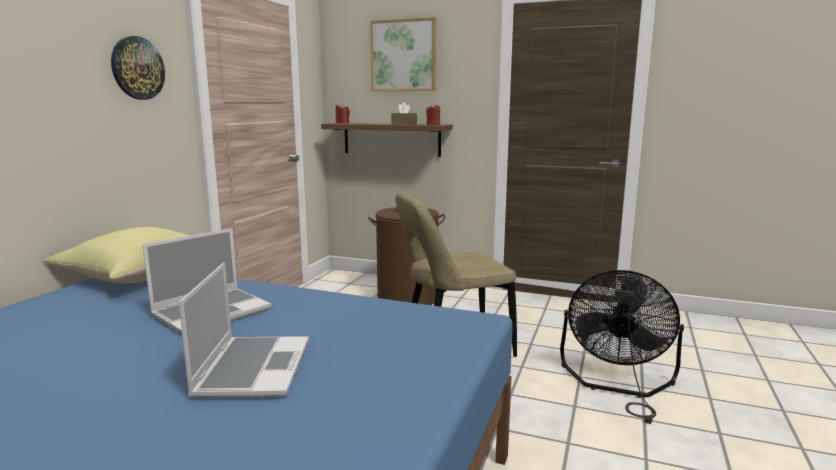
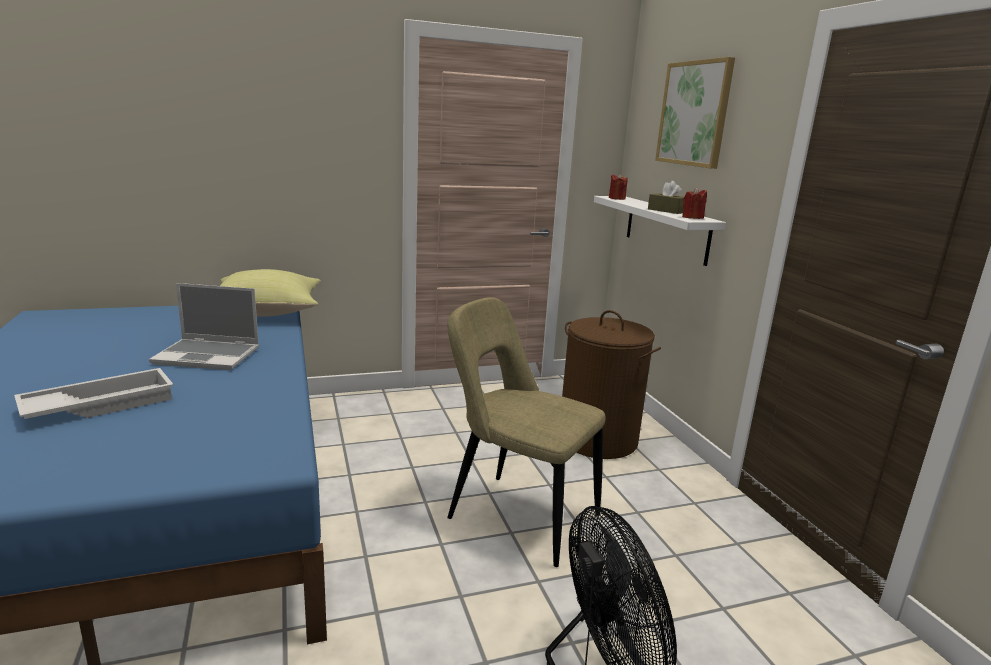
camera: 50 degrees right, 5 degrees up
wall clock [111,36,165,100] -> none
laptop [179,262,309,398] -> white tray [14,368,174,419]
brown shelf [321,123,453,157] -> white shelf [594,196,726,266]

